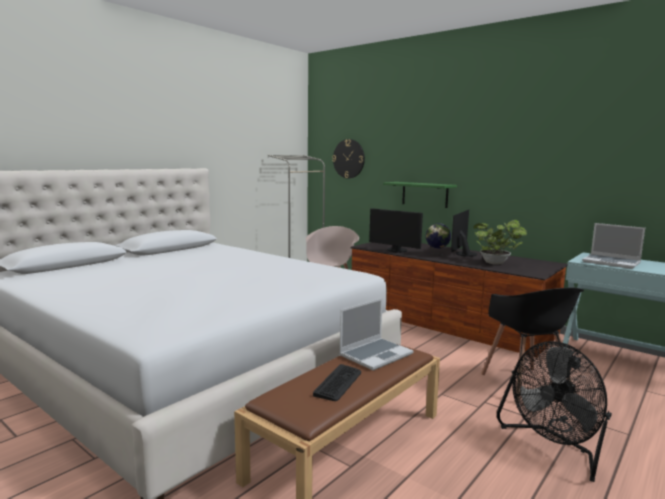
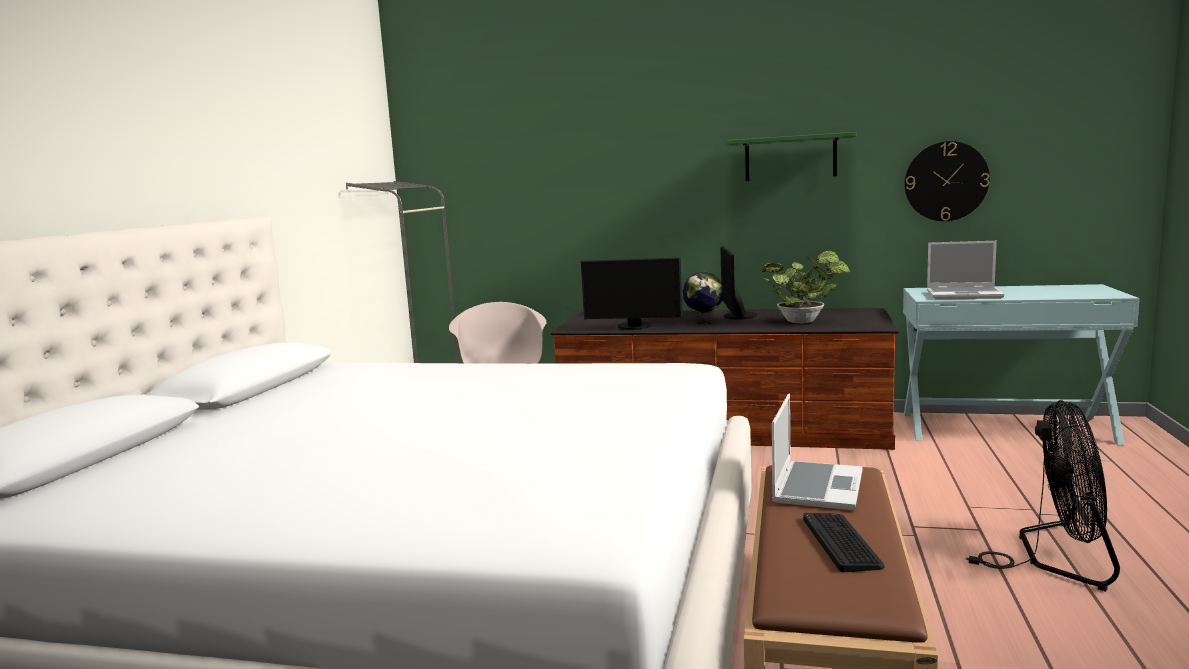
camera: 25 degrees left, 0 degrees up
wall clock [332,139,365,178] -> wall clock moved to [904,141,990,221]
green shelf [383,182,457,208] -> green shelf moved to [727,132,856,181]
black chair [481,288,584,404] -> none
black fan [497,341,612,482] -> black fan turned 105 degrees counterclockwise [965,400,1120,592]

